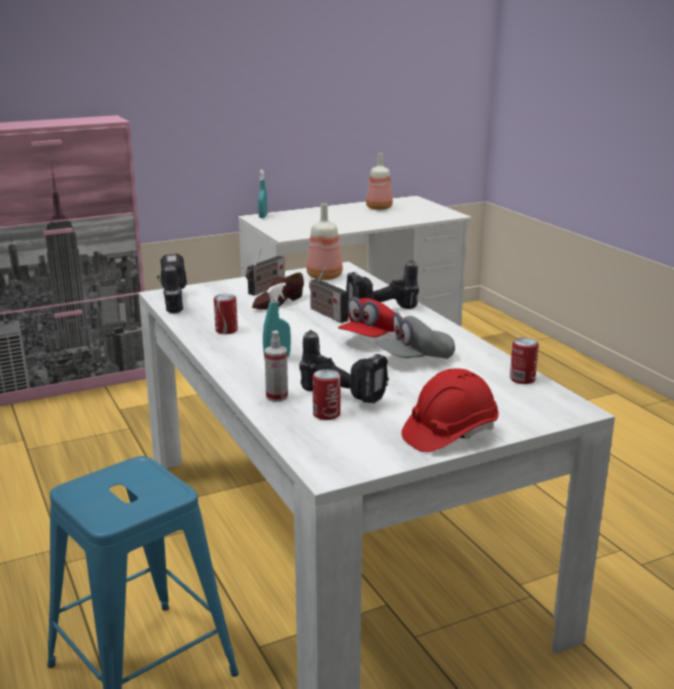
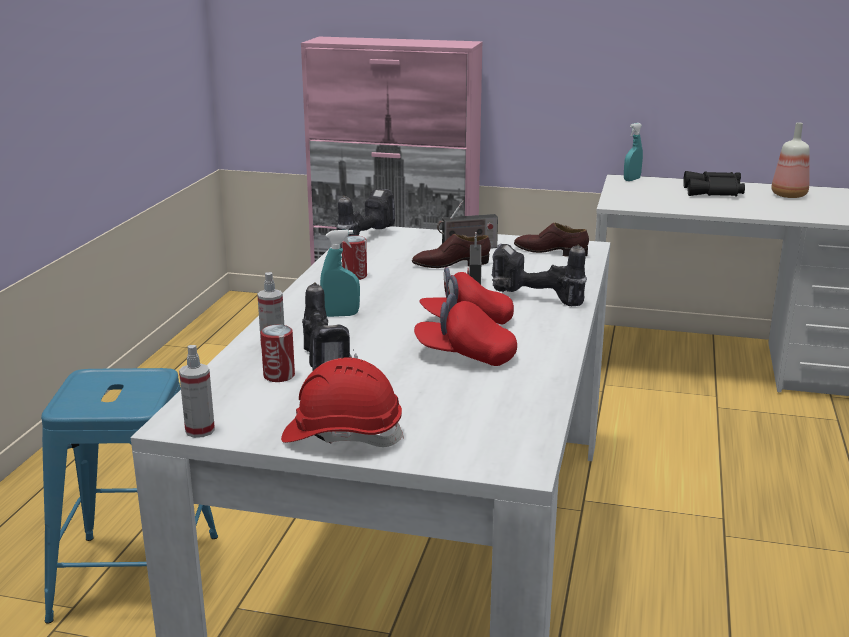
camera: 40 degrees right, 0 degrees up
bottle [307,203,343,280] -> brown shoe [514,223,589,257]
grey cap [375,312,455,359] -> red cap [414,293,517,366]
can [510,338,539,384] -> none
none -> spray bottle [179,345,215,438]
none -> black binoculars [683,171,745,196]

